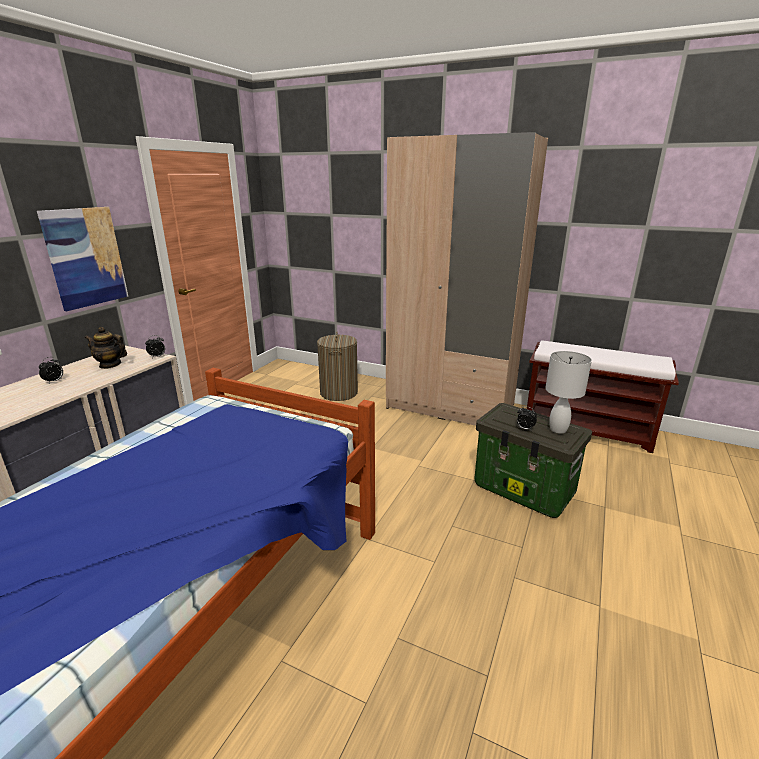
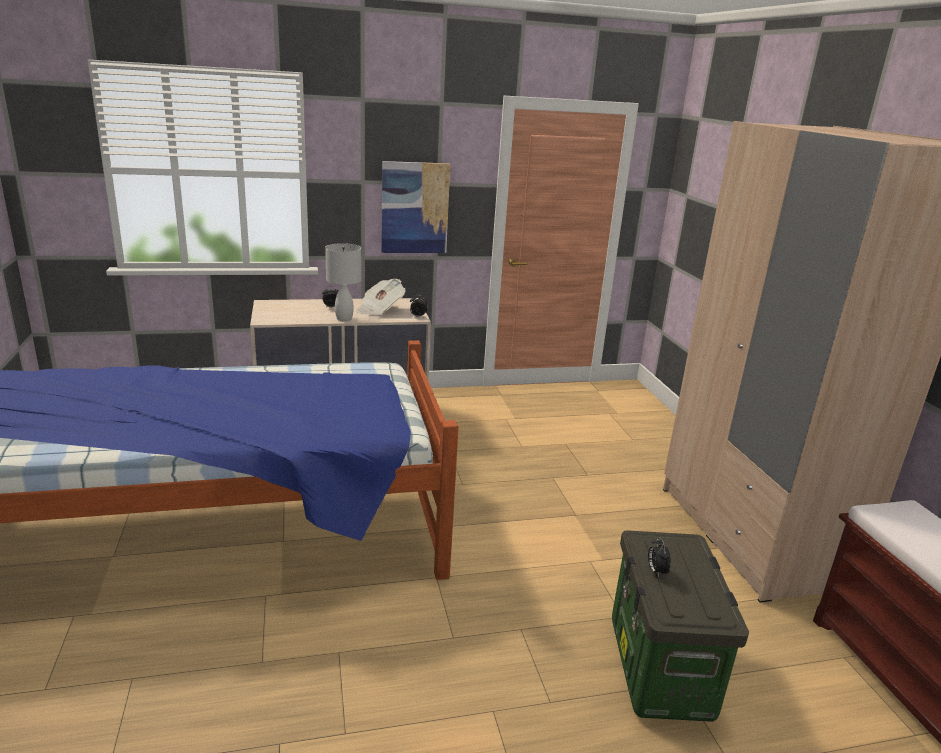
camera: 50 degrees right, 0 degrees up
teapot [85,327,127,369] -> newspaper [356,279,406,315]
laundry basket [317,332,358,401] -> none
white table lamp [545,351,592,434] -> white table lamp moved to [325,243,361,321]

